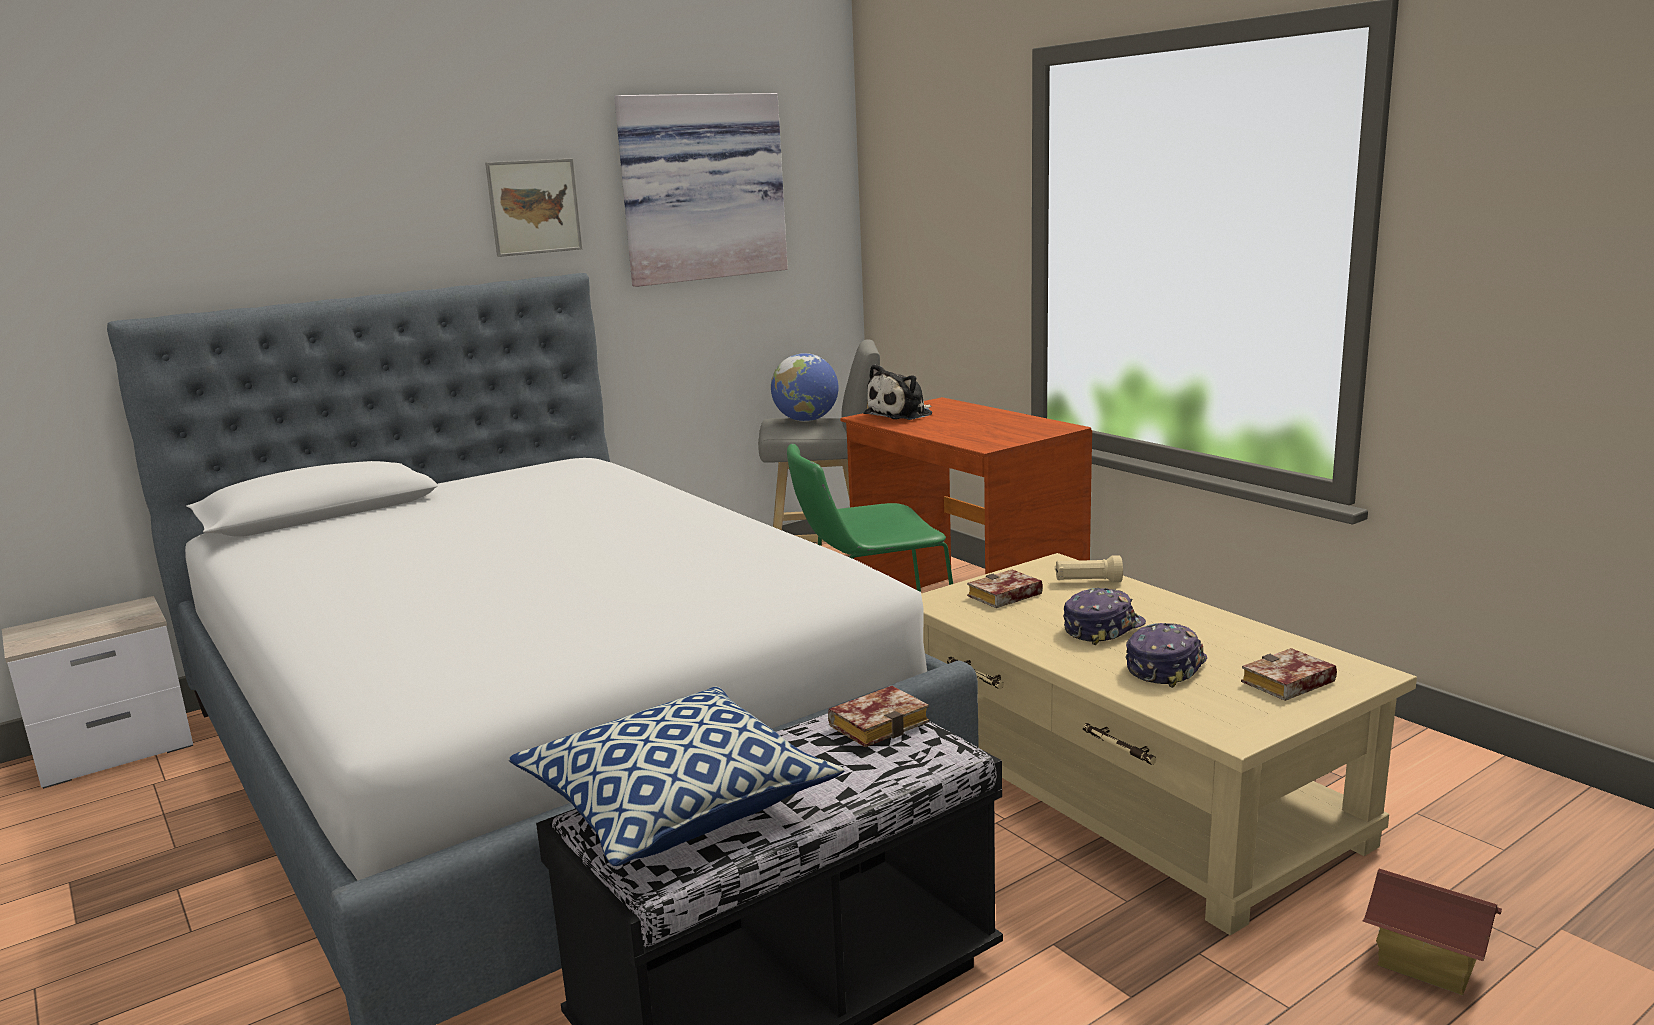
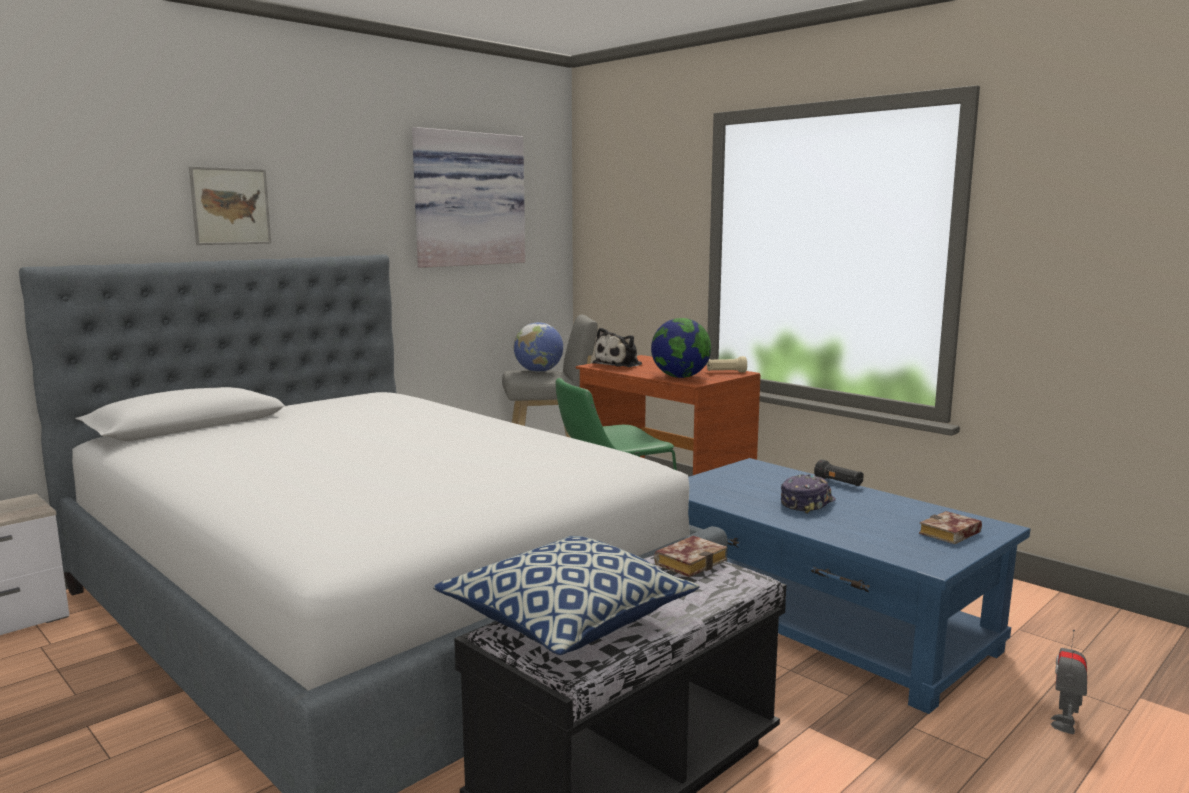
camera: 10 degrees left, 5 degrees down
picture [485,158,582,257] -> picture moved to [189,166,271,245]
beige coffee table [921,553,1417,935] -> blue coffee table [688,458,1030,714]
book [967,570,1043,608] -> none
beige flashlight [1055,555,1123,583] -> beige flashlight moved to [706,356,747,373]
cap [1125,623,1207,688] -> none
toy house [1363,869,1502,995] -> toy robot [1051,629,1087,734]
none -> globe [651,318,711,378]
none -> black flashlight [814,460,864,486]

